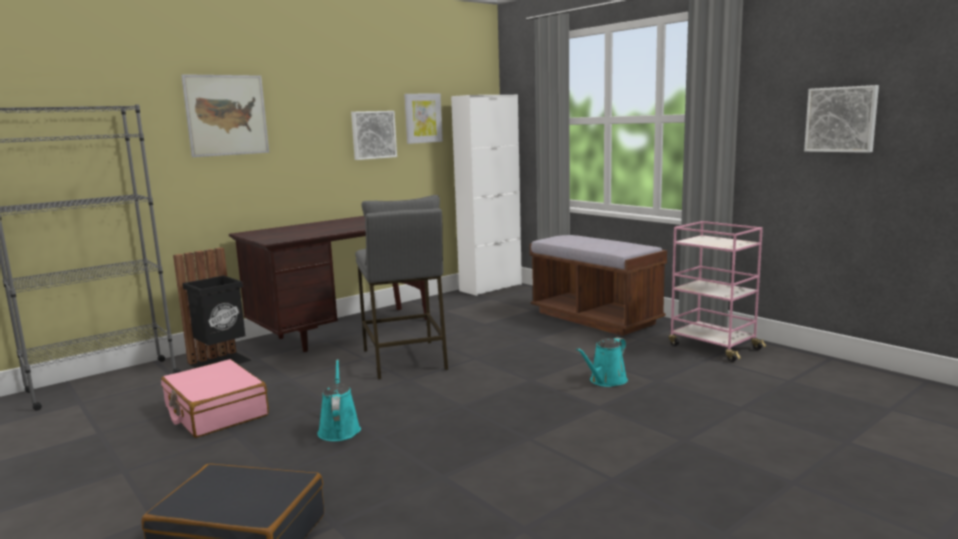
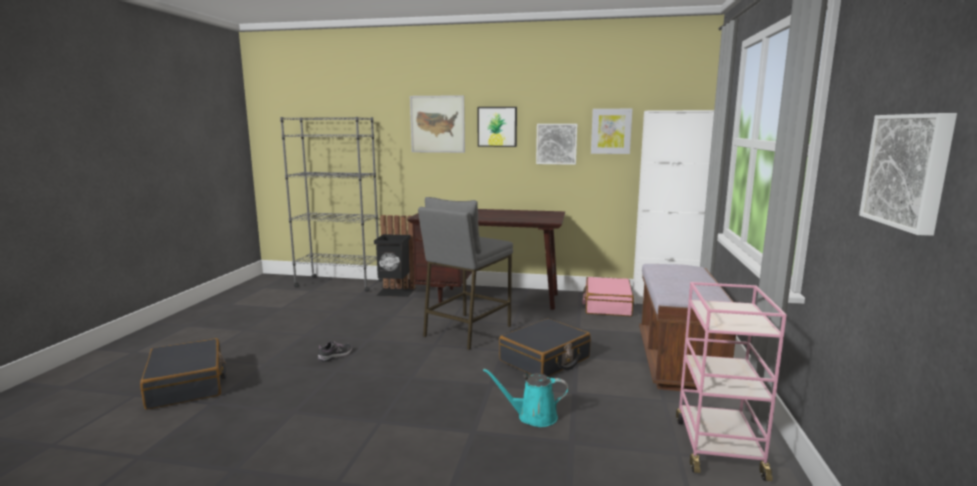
camera: 50 degrees right, 0 degrees up
pink suitcase [161,359,269,438] -> pink suitcase moved to [583,277,634,316]
turquoise watering can [317,359,361,441] -> shoe [318,340,352,362]
none -> picture [478,107,517,147]
none -> black suitcase [499,318,591,377]

